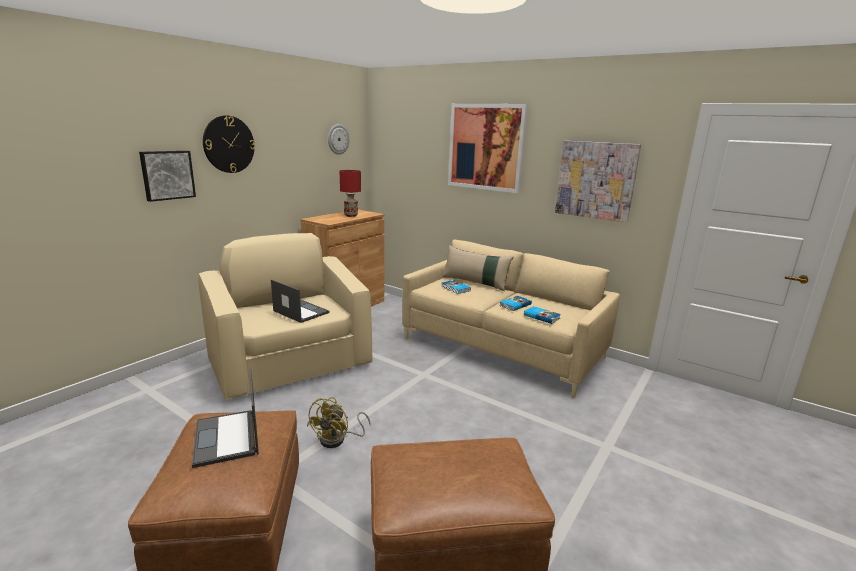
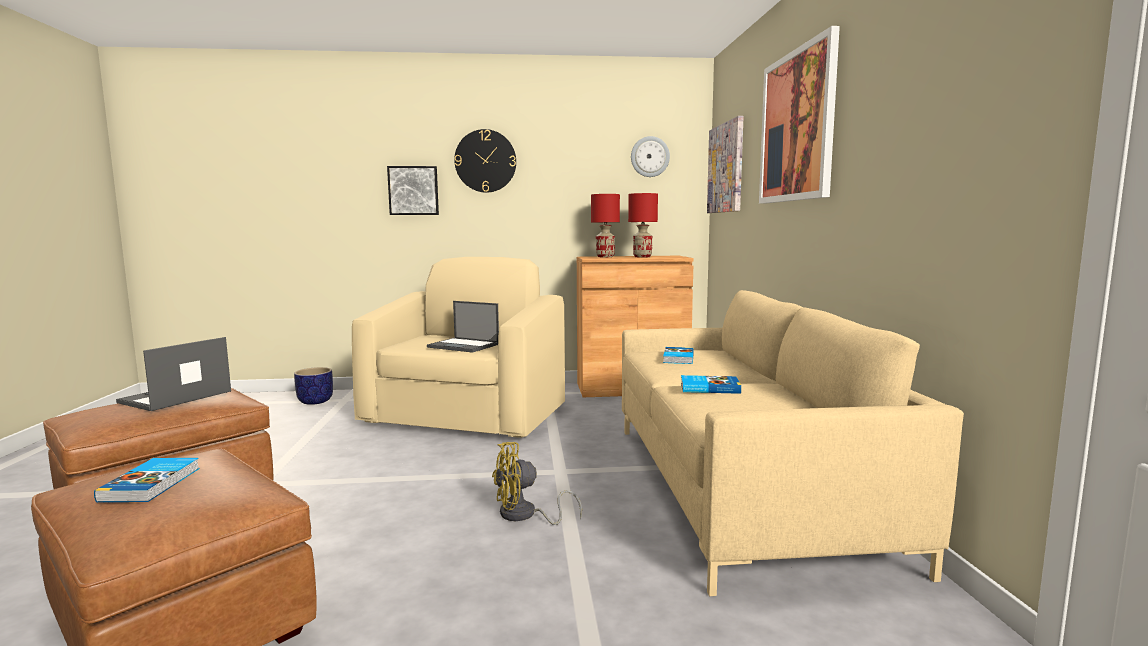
camera: 50 degrees right, 10 degrees down
laptop [271,279,330,323] -> laptop turned 120 degrees clockwise [427,301,499,353]
yellow fan [307,397,371,448] -> yellow fan moved to [492,442,582,525]
beige pillow [442,245,513,291] -> none
book [524,306,561,324] -> book moved to [94,458,200,502]
picture [555,141,641,222] -> picture moved to [707,116,744,213]
none -> planter [294,367,333,405]
none -> red table lamp [591,194,620,257]

